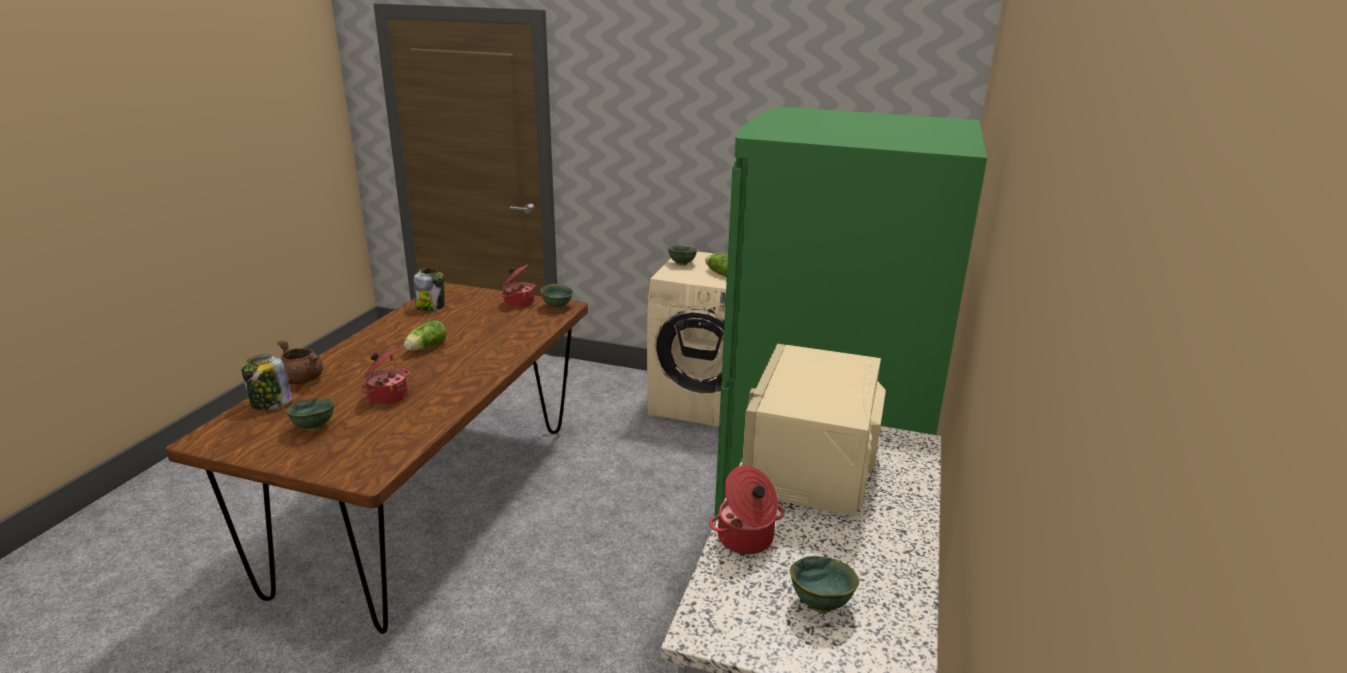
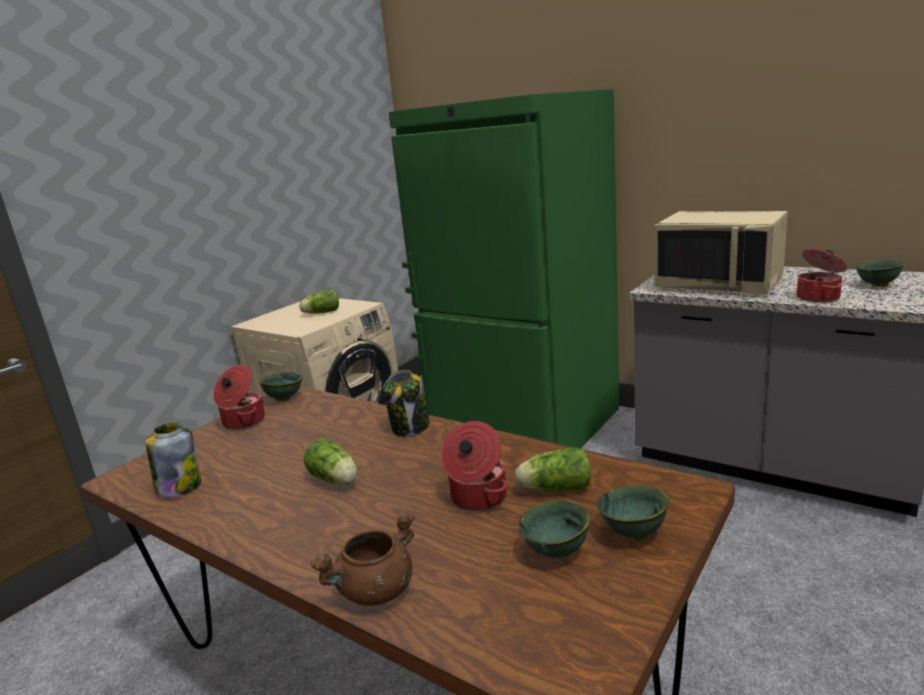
camera: 70 degrees left, 5 degrees down
jar [241,354,293,410] -> jar moved to [383,370,430,437]
green bowl [668,246,698,266] -> green bowl moved to [597,485,669,540]
none -> lettuce [515,448,592,492]

